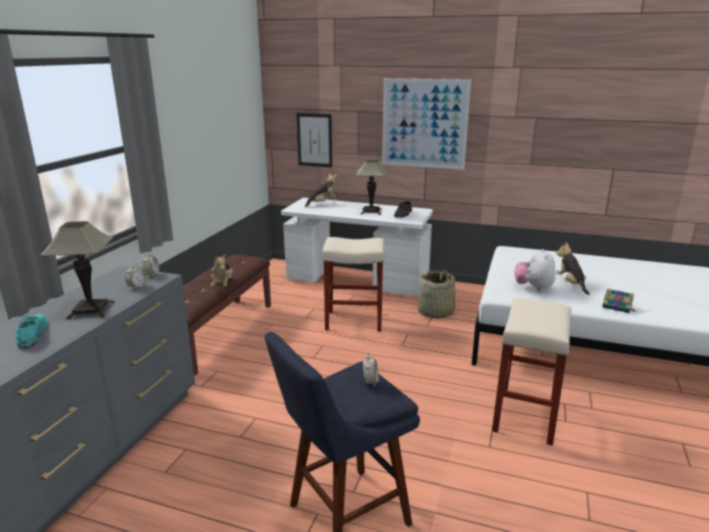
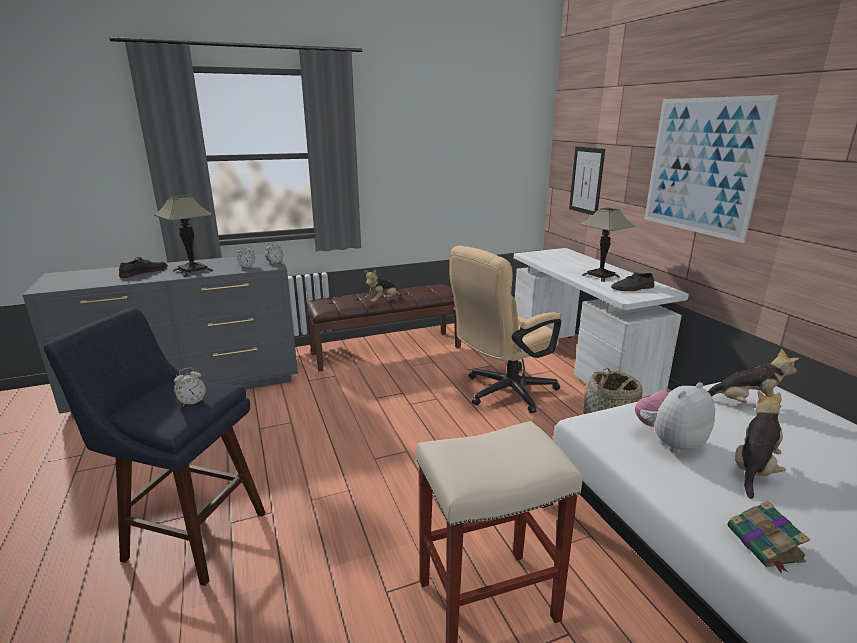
camera: 50 degrees right, 0 degrees up
turquoise shoe [15,314,48,348] -> grey shoe [119,257,168,278]
plush toy [305,173,337,207] -> plush toy moved to [708,349,799,408]
beige stool [322,237,385,332] -> beige office chair [449,246,561,413]

